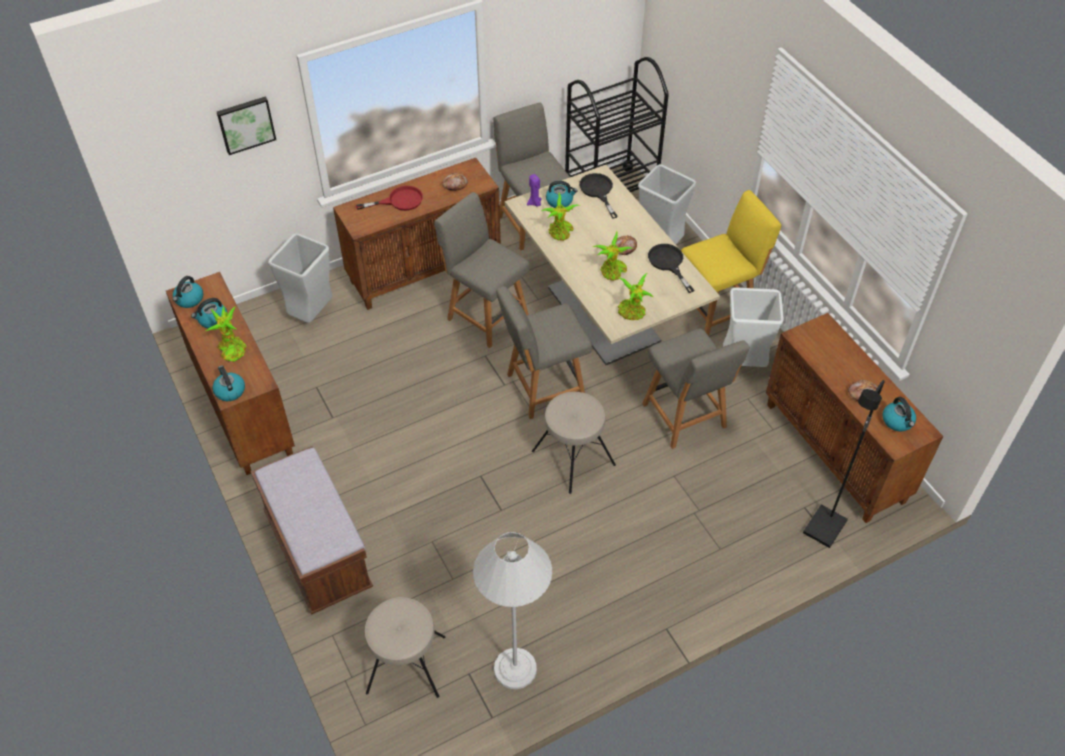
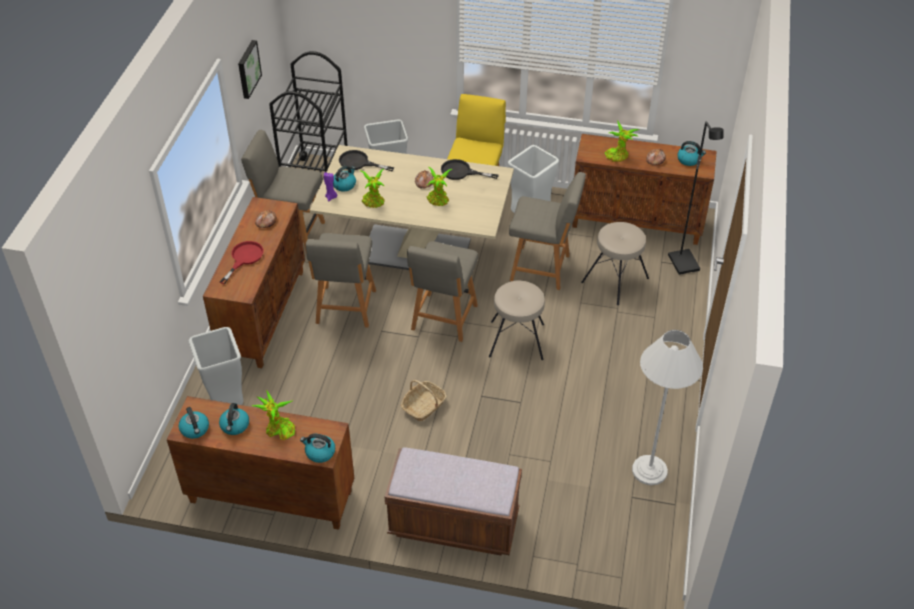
camera: 50 degrees left, 5 degrees down
picture [217,97,276,155] -> picture moved to [238,40,262,99]
beige stool [365,597,445,698] -> beige stool moved to [581,222,649,305]
grey chair [434,192,530,348] -> grey chair turned 75 degrees counterclockwise [306,233,376,328]
potted plant [618,273,654,320] -> potted plant moved to [605,120,639,162]
none -> basket [401,380,447,421]

